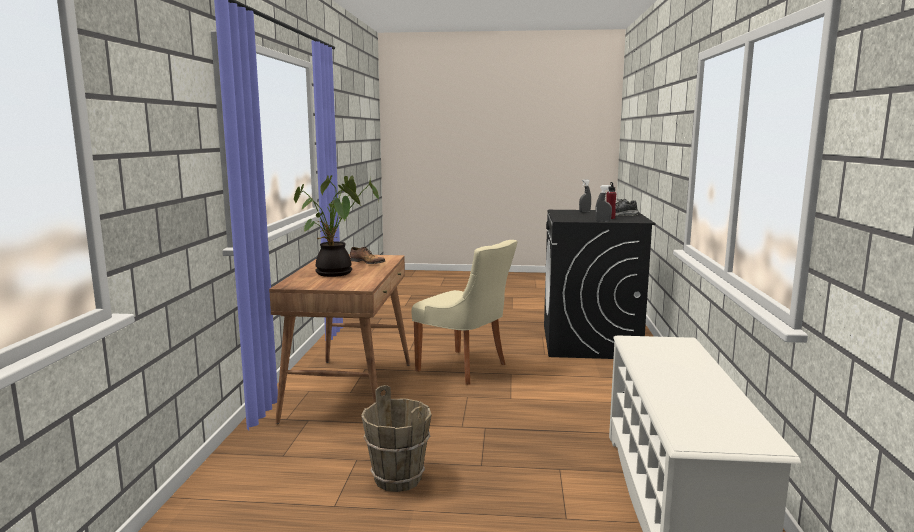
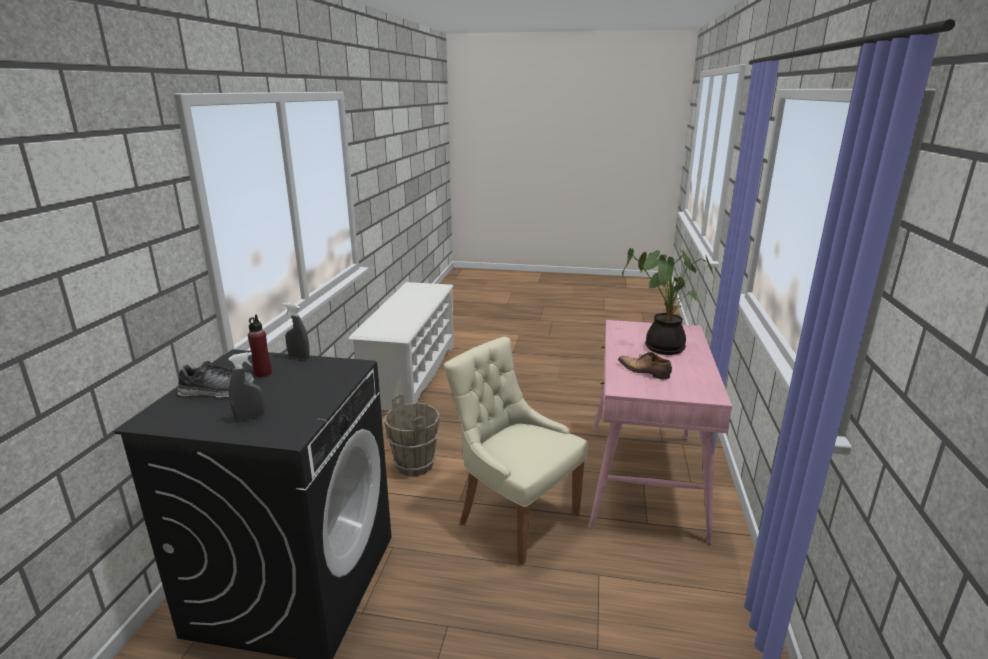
camera: 175 degrees left, 10 degrees up
brown desk [269,254,410,424] -> pink desk [589,320,732,543]
brown bucket [361,385,431,492] -> brown bucket moved to [384,394,440,476]

